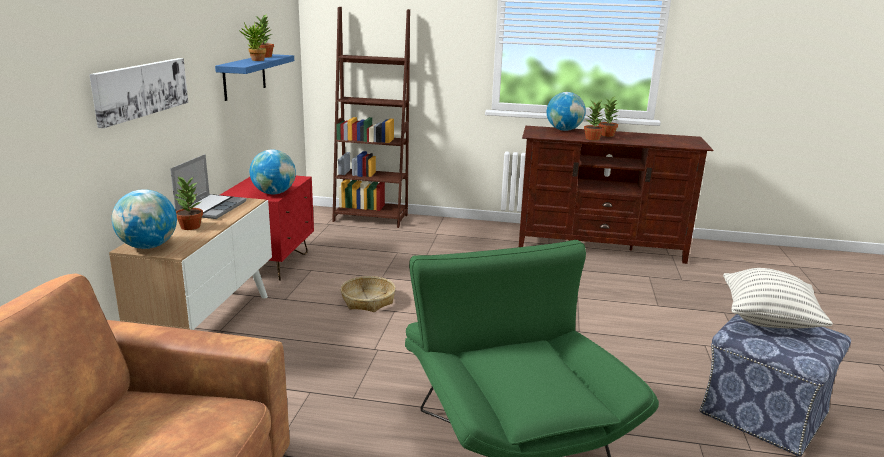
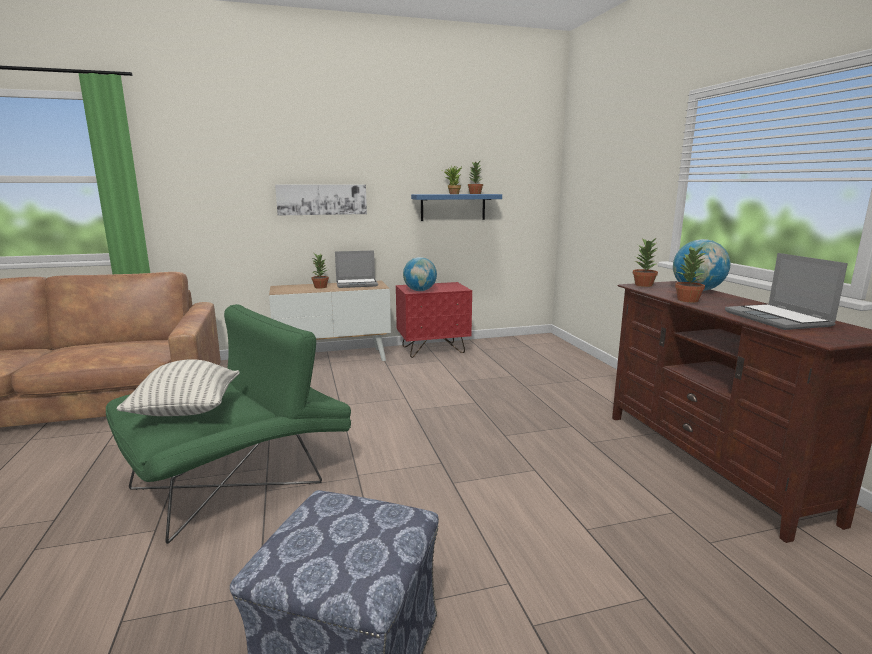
camera: 65 degrees right, 5 degrees down
globe [112,189,177,249] -> none
brown bookcase [332,7,410,228] -> none
basket [341,276,396,312] -> none
potted plant [599,97,618,137] -> potted plant moved to [633,238,658,287]
pillow [723,268,833,329] -> pillow moved to [117,359,240,416]
none -> laptop [725,253,848,330]

